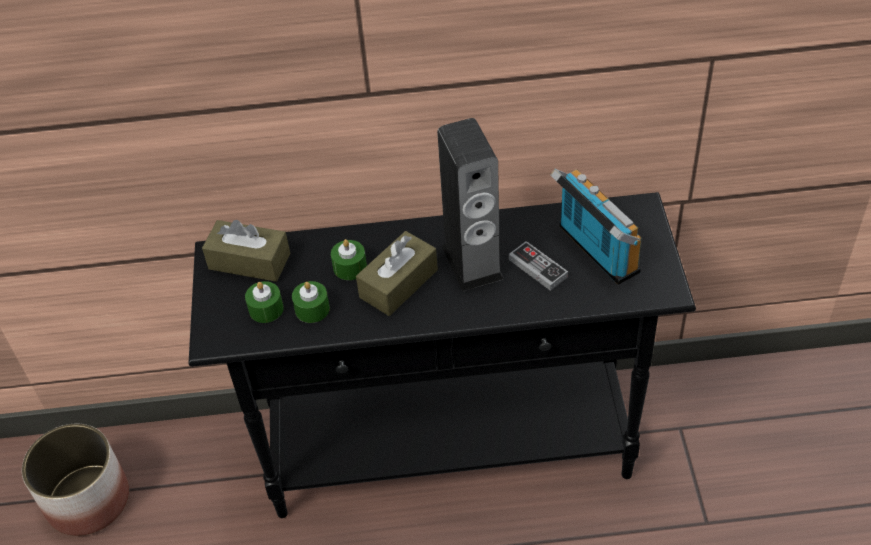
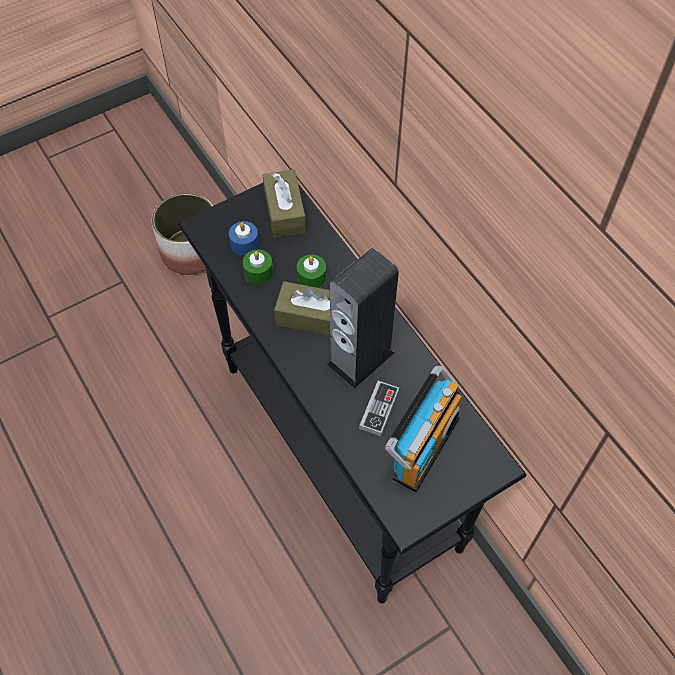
camera: 60 degrees right, 10 degrees up
green candle [245,281,284,323] -> blue candle [229,221,259,256]

